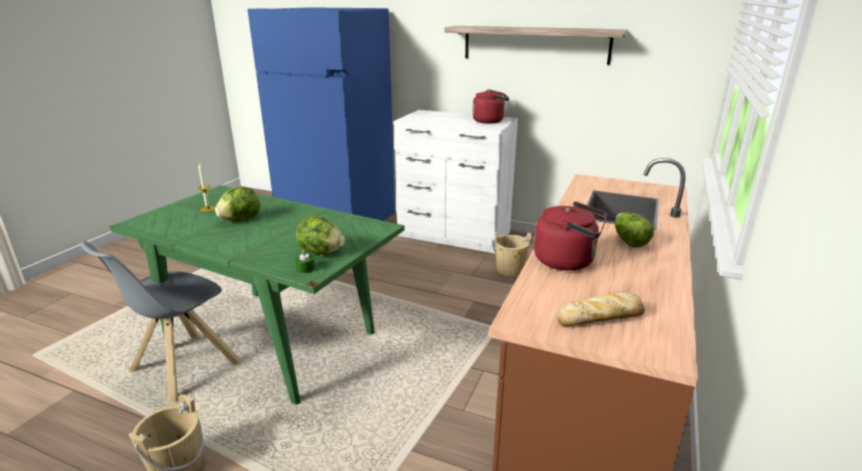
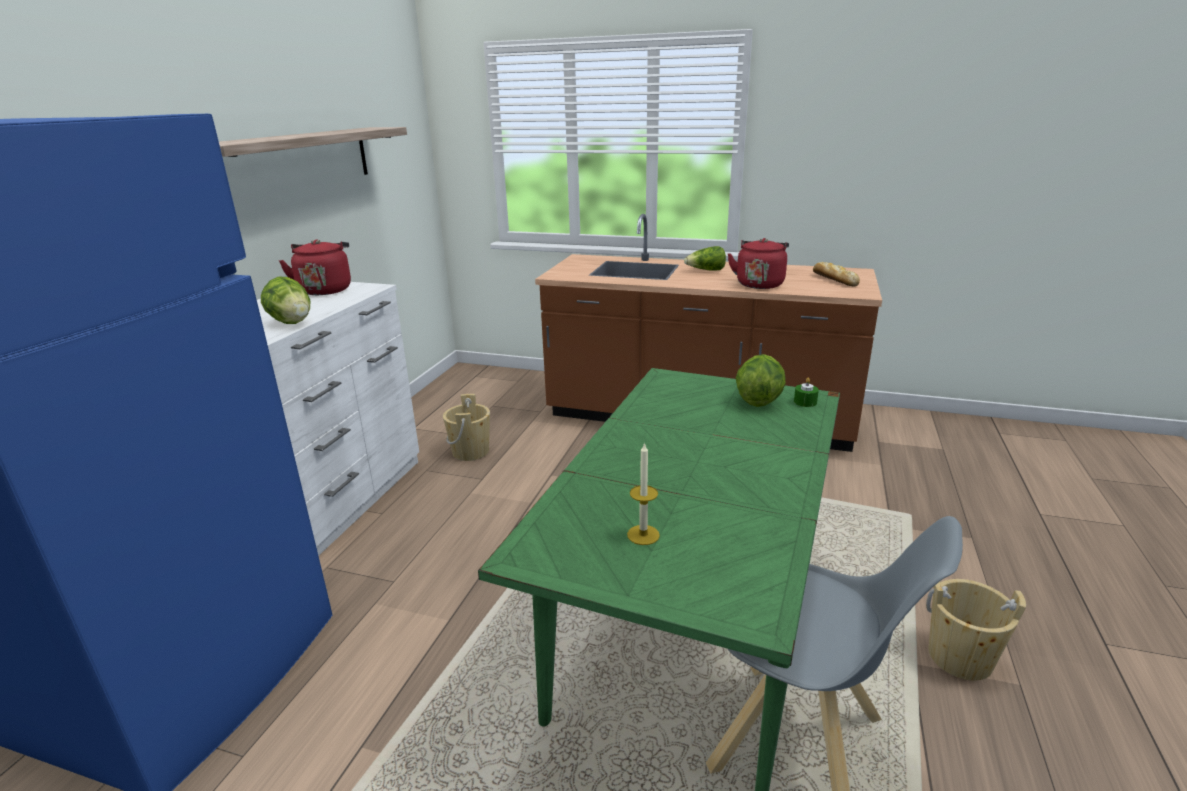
camera: 95 degrees left, 0 degrees up
lettuce [215,186,260,221] -> lettuce moved to [261,276,310,324]

